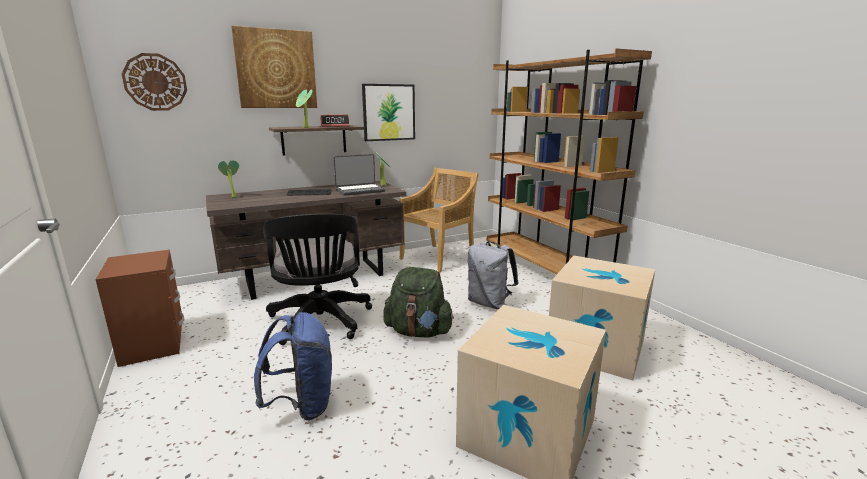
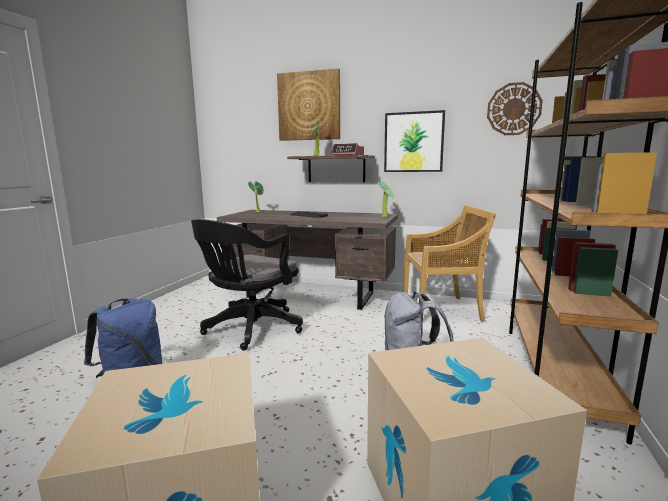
camera: 45 degrees right, 5 degrees down
brown nightstand [95,250,184,367] -> none
wall clock [122,53,187,111] -> wall clock moved to [487,82,543,135]
laptop [333,154,385,196] -> none
green backpack [384,267,454,338] -> none

